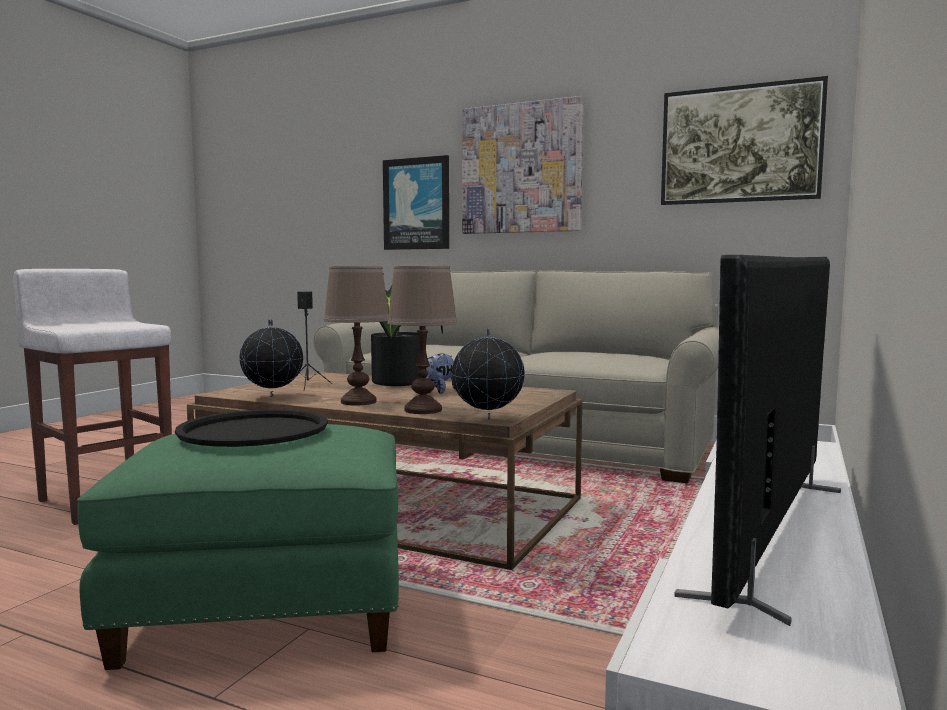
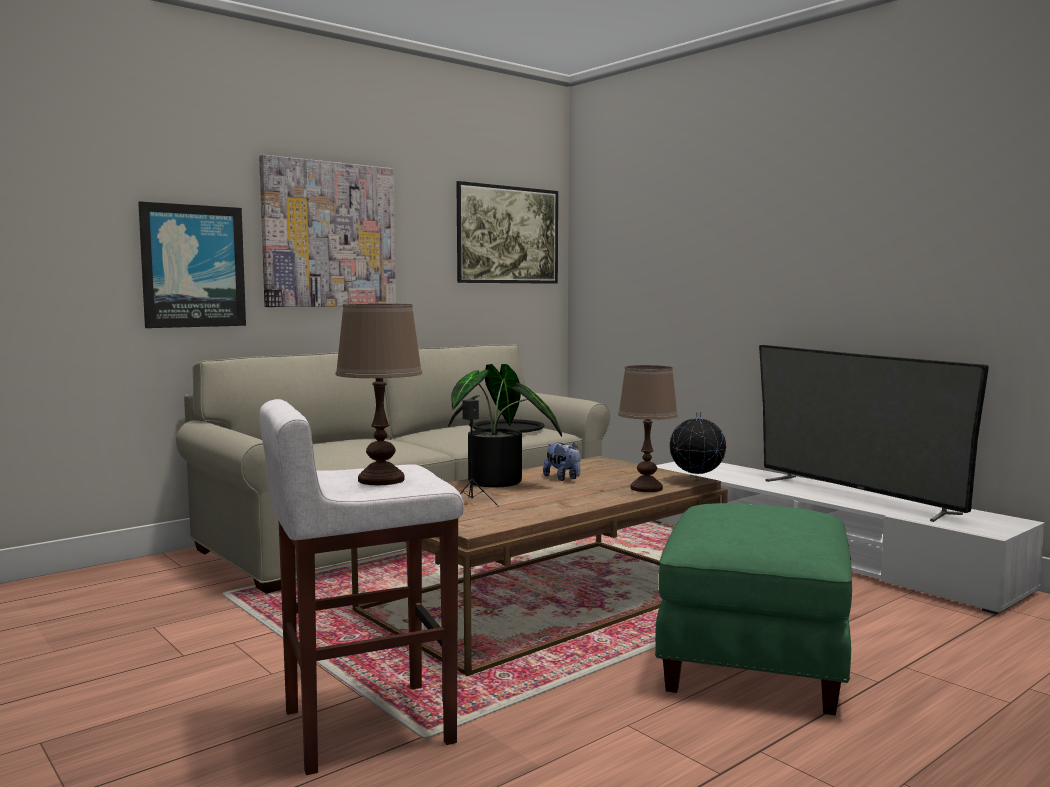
camera: 65 degrees left, 0 degrees up
black tray [175,409,328,447] -> black tray moved to [473,419,544,433]
globe [239,320,303,397] -> none
brown table lamp [324,266,389,406] -> brown table lamp moved to [336,304,422,485]

